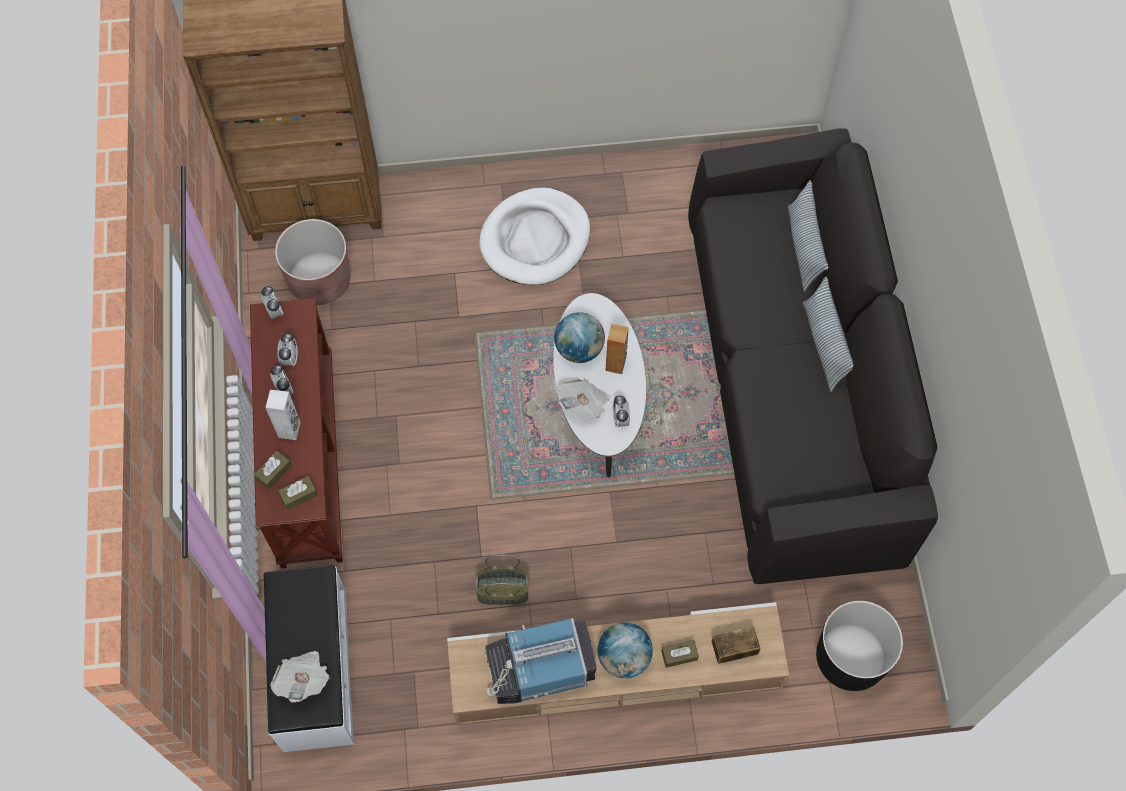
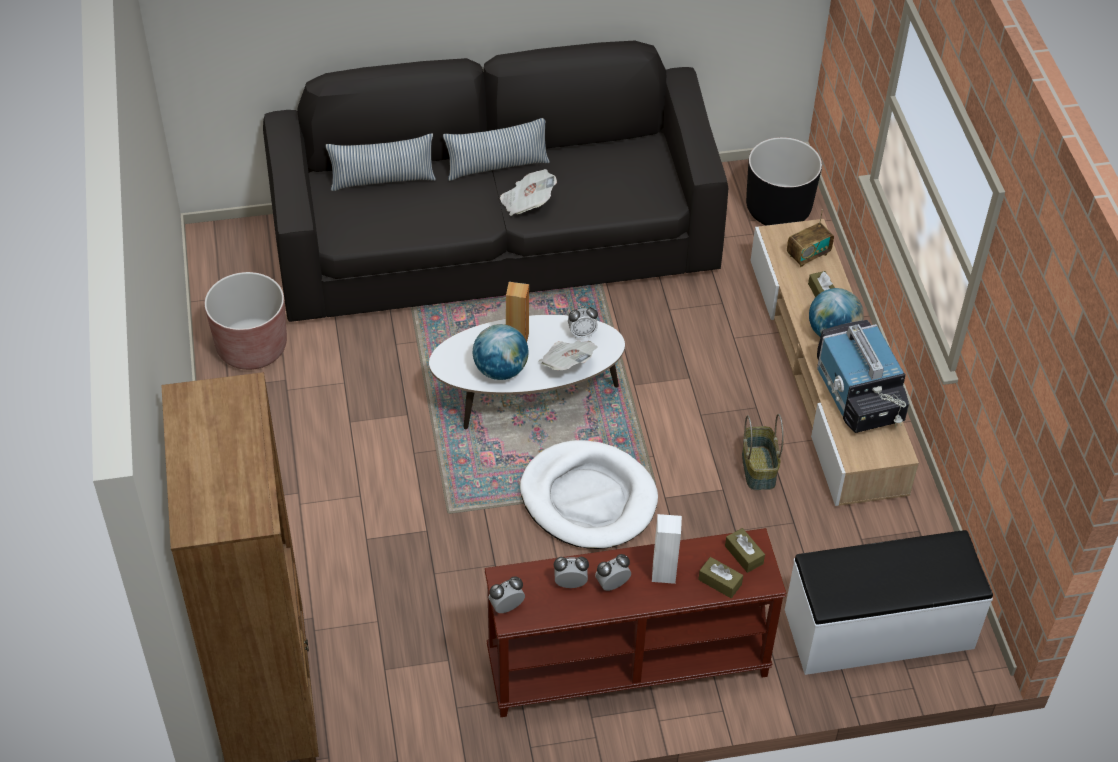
camera: 95 degrees left, 15 degrees down
newspaper [270,651,330,702] -> newspaper moved to [500,169,557,216]
brown planter [275,219,350,305] -> brown planter moved to [204,272,287,370]
white dog bed [479,187,590,285] -> white dog bed moved to [520,440,658,549]
radio [712,626,760,664] -> radio turned 105 degrees counterclockwise [787,209,834,267]

